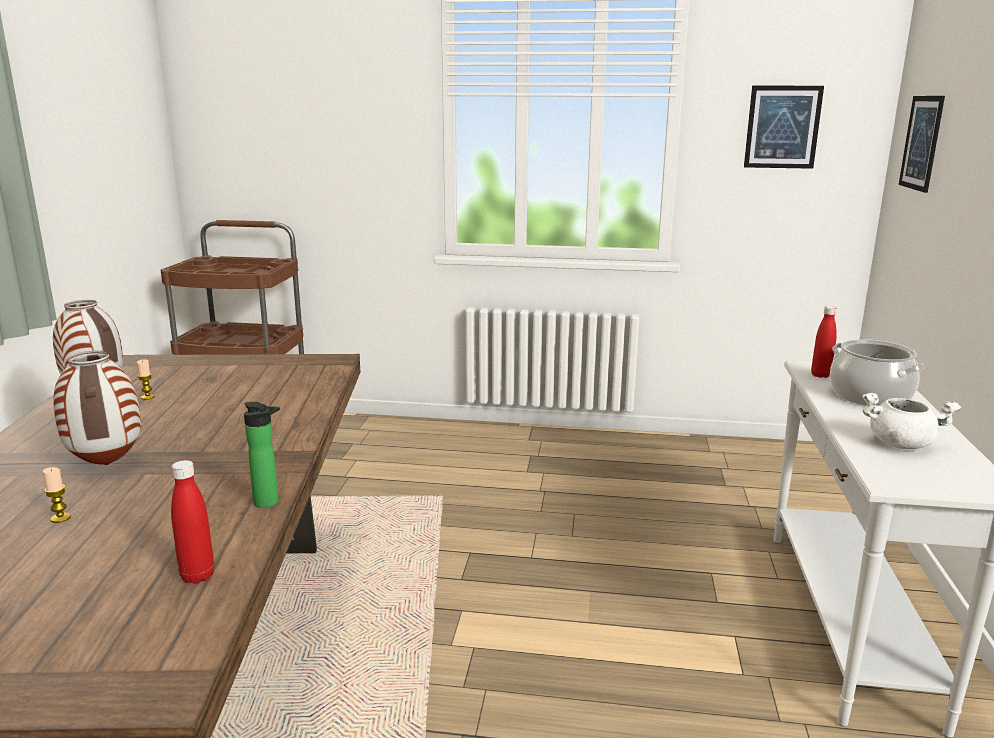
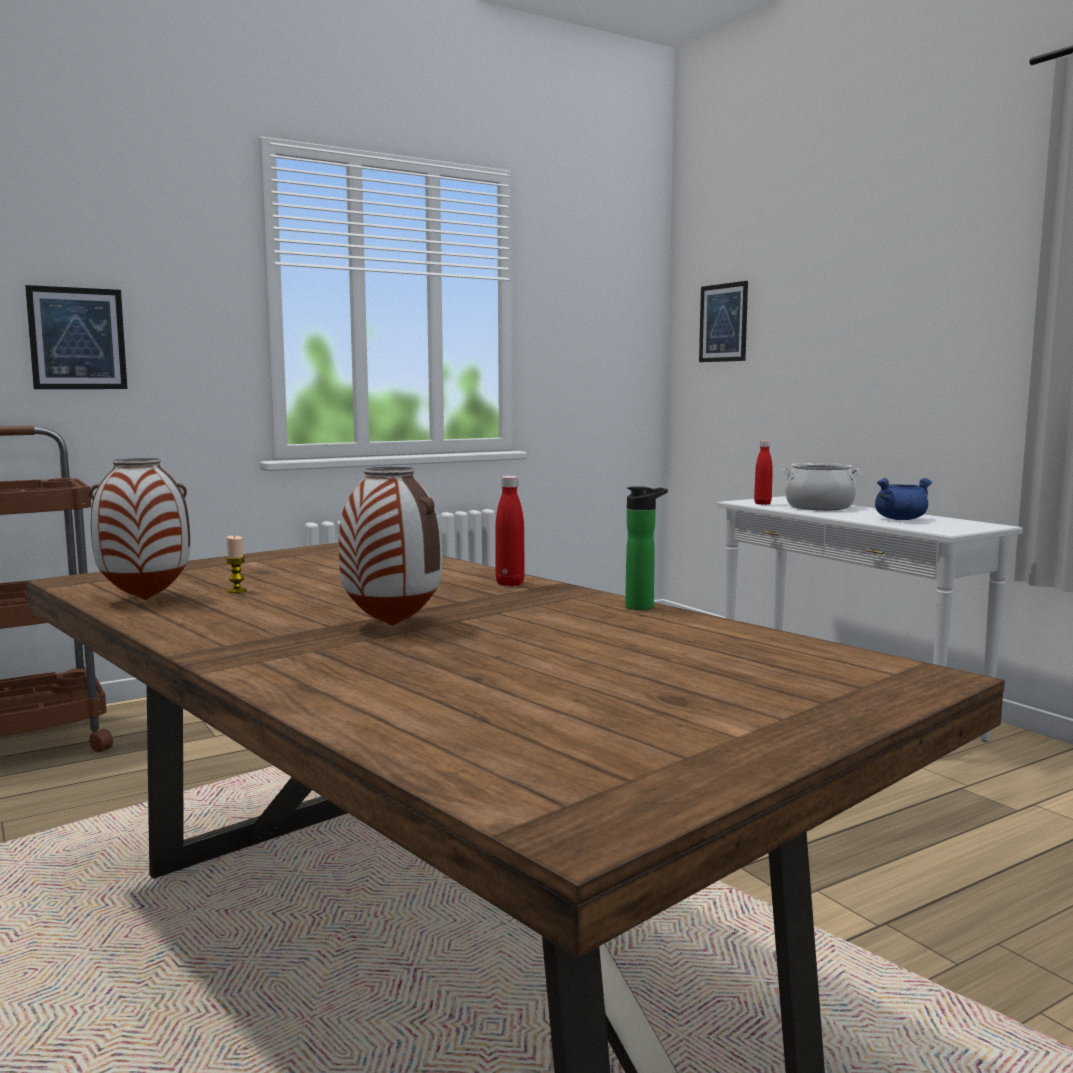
camera: 40 degrees left, 10 degrees down
candle [43,467,71,523] -> none
red bottle [171,460,214,584] -> red bottle moved to [495,476,525,586]
picture [744,86,824,169] -> picture moved to [25,285,127,389]
white cooking pot [862,393,961,449] -> blue cooking pot [875,478,932,520]

